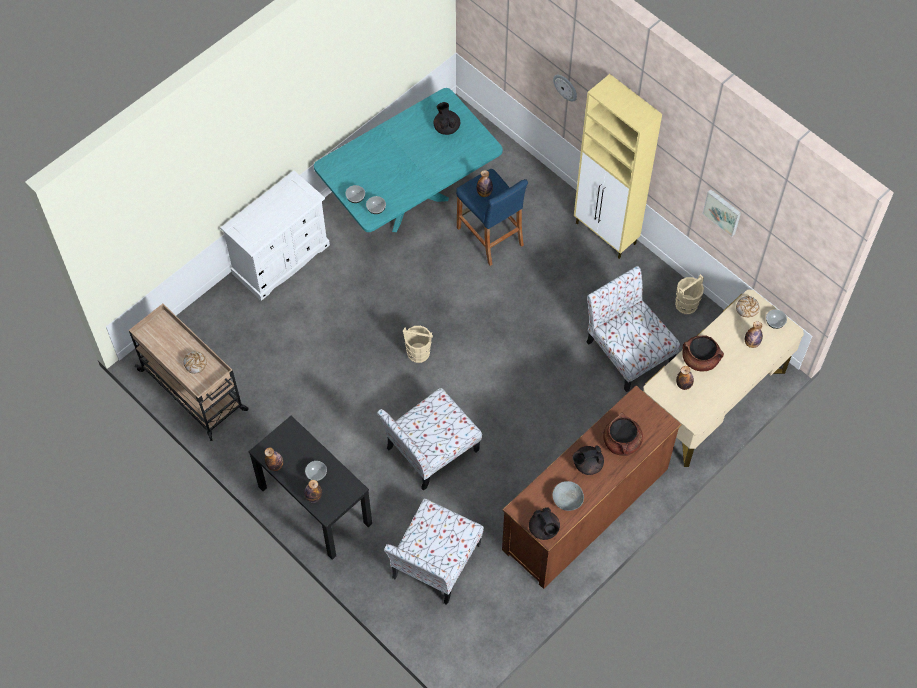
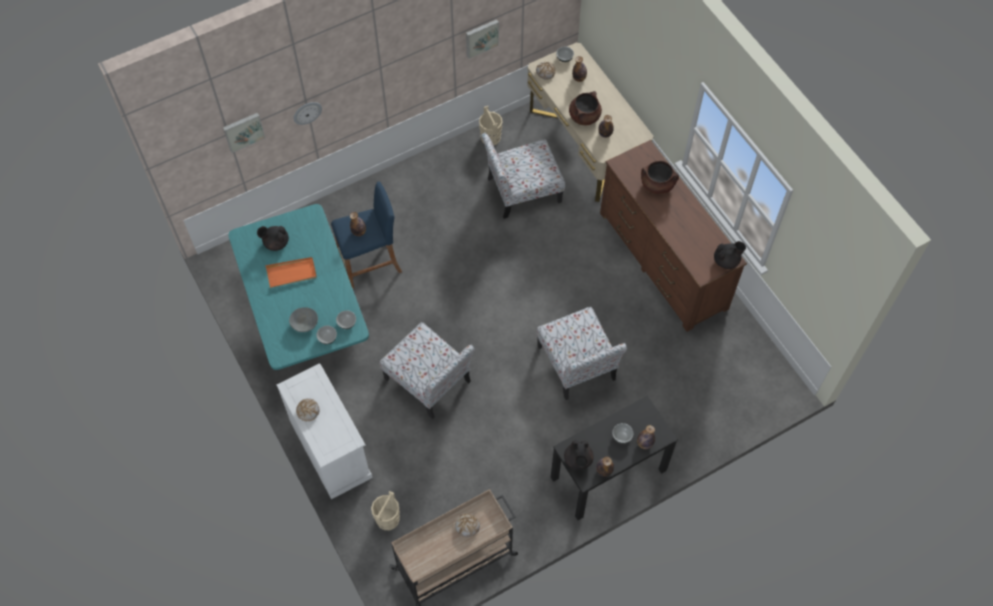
camera: 75 degrees left, 0 degrees up
chair [384,499,484,605] -> chair moved to [379,322,475,419]
beige bucket [403,326,433,363] -> beige bucket moved to [371,491,400,530]
grey bowl [552,481,584,511] -> grey bowl moved to [289,307,318,332]
black teapot [572,445,604,475] -> black teapot moved to [564,440,594,470]
beige cabinet [574,74,662,259] -> none
none -> picture [223,113,265,153]
none -> orange tray [265,257,317,288]
none -> bread [296,398,319,421]

